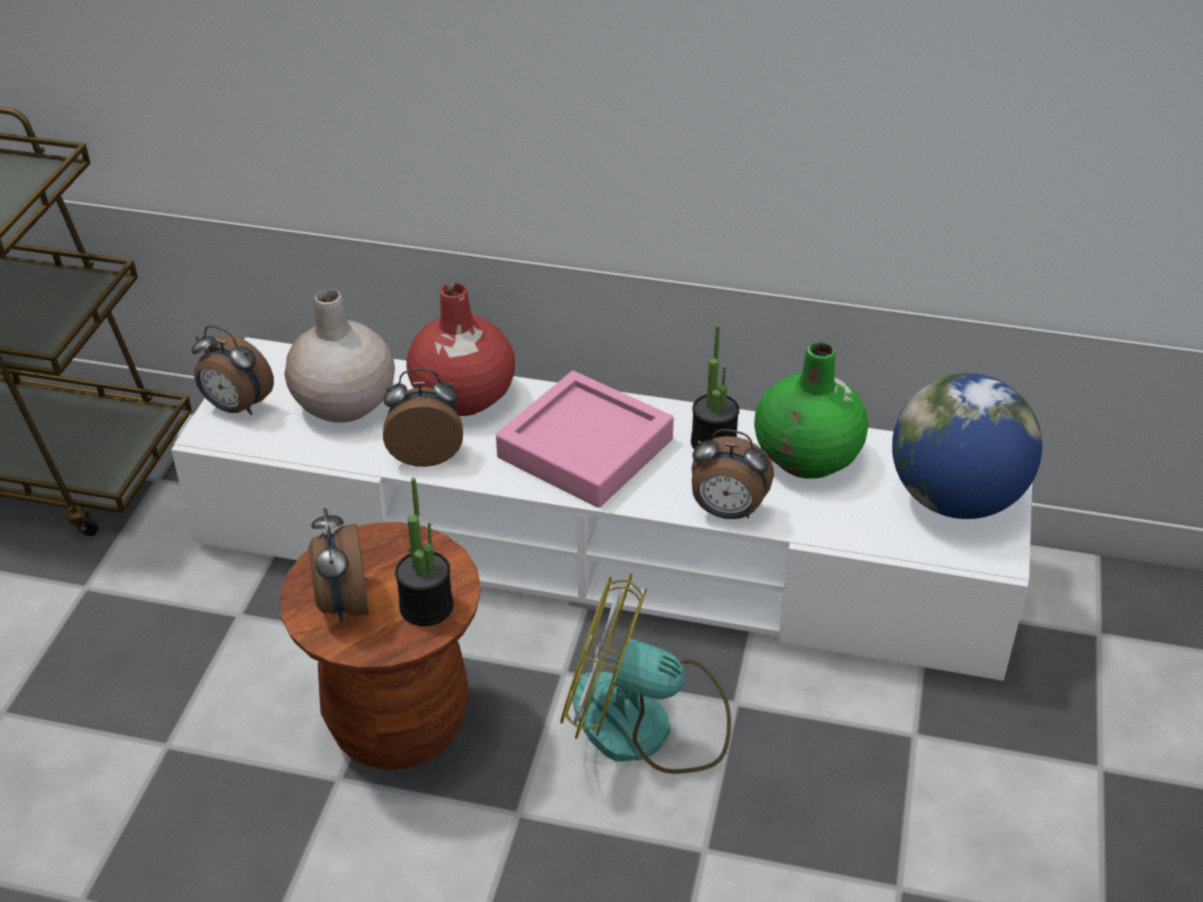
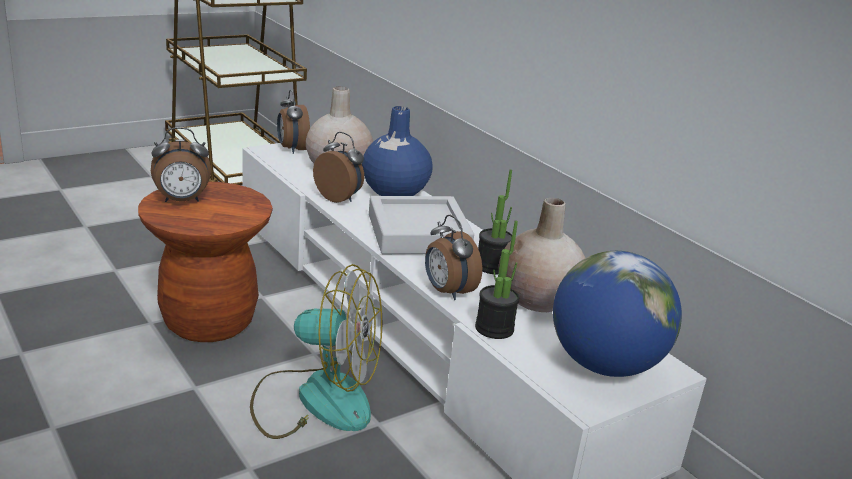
camera: 40 degrees right, 15 degrees down
alarm clock [309,508,369,623] -> alarm clock turned 135 degrees counterclockwise [151,127,211,202]
potted plant [395,478,453,626] -> potted plant moved to [475,220,519,339]
red vase [406,283,515,416] -> blue vase [362,106,433,196]
pink tray [496,371,674,508] -> grey tray [369,196,474,254]
fan [560,574,731,774] -> fan turned 135 degrees clockwise [250,264,382,439]
green vase [754,342,868,479] -> beige vase [499,198,585,312]

